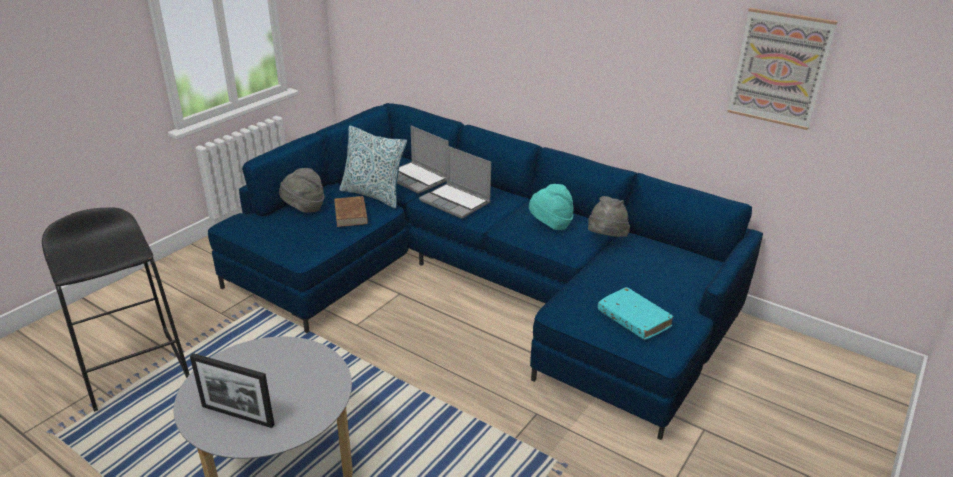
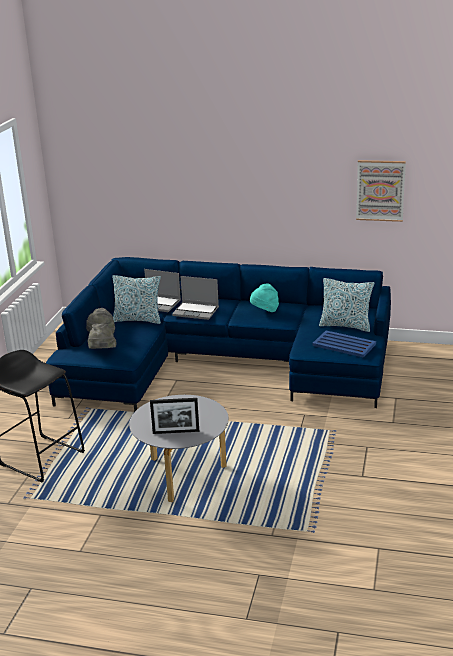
camera: 20 degrees left, 5 degrees down
brown book [334,196,368,227] -> none
grey hat [588,196,630,237] -> grey hat moved to [88,324,116,349]
turquoise book [598,287,673,340] -> blue tray [312,331,376,358]
none -> pillow [319,278,375,332]

